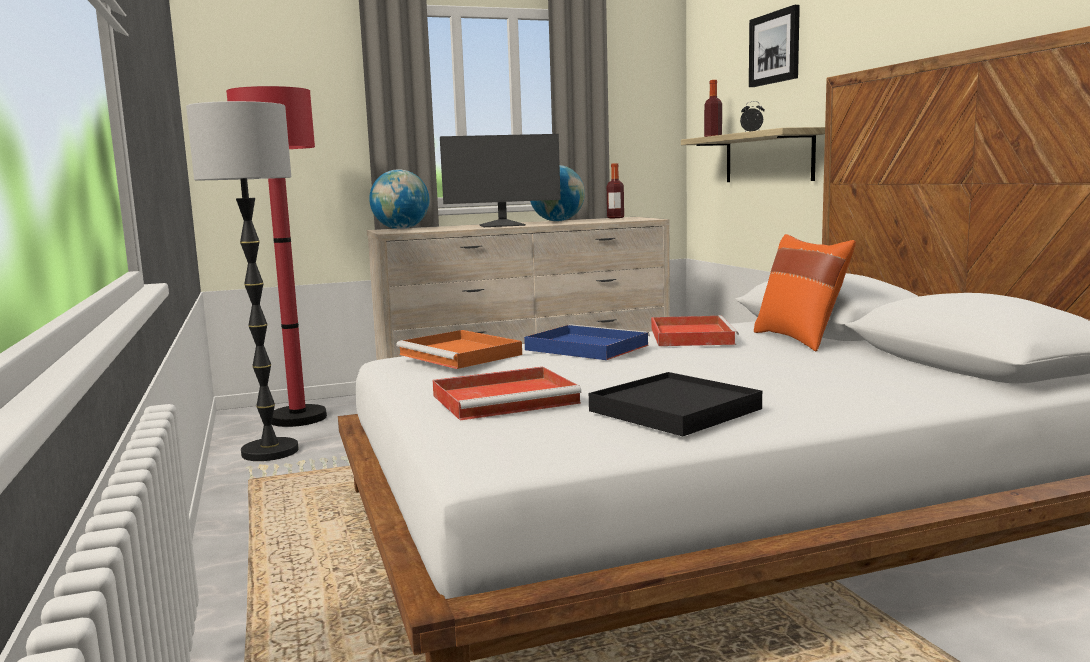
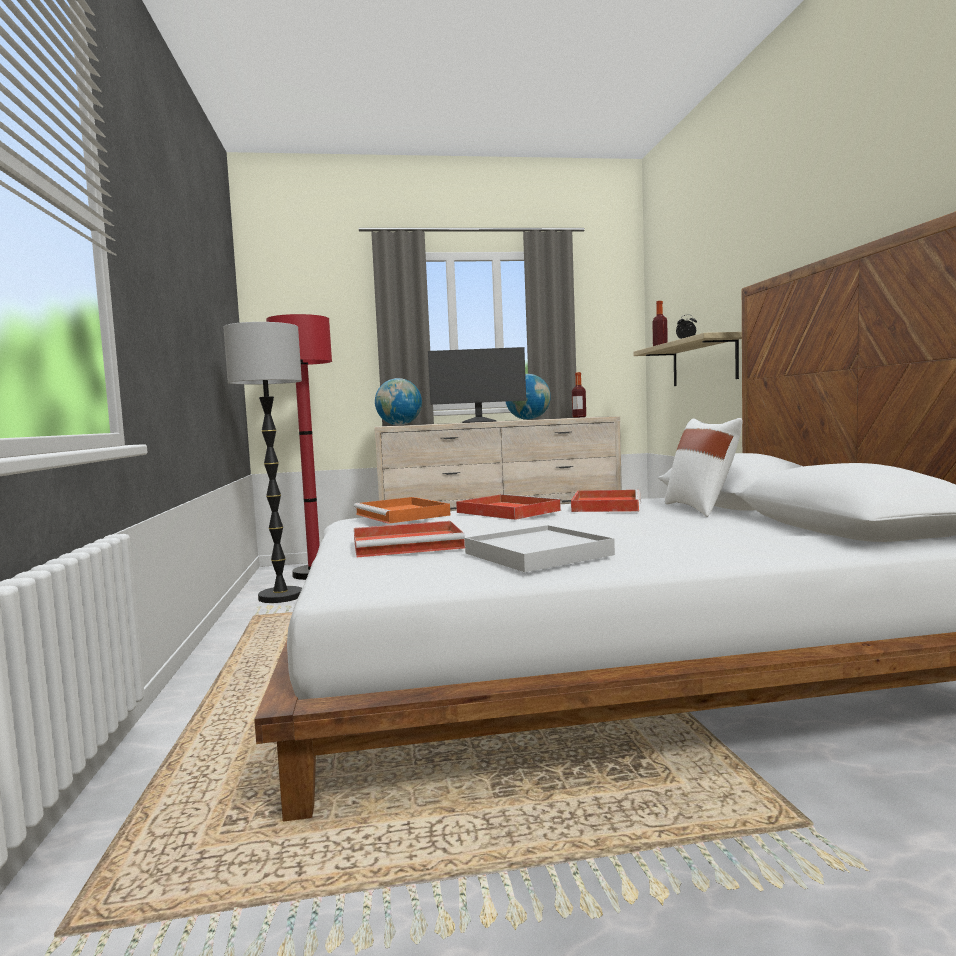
camera: 10 degrees right, 5 degrees down
blue tray [524,324,650,360] -> red tray [456,494,562,520]
black tray [589,372,762,436] -> white tray [465,525,615,572]
picture [749,5,800,87] -> none
orange pillow [754,234,856,351] -> white pillow [665,418,743,517]

